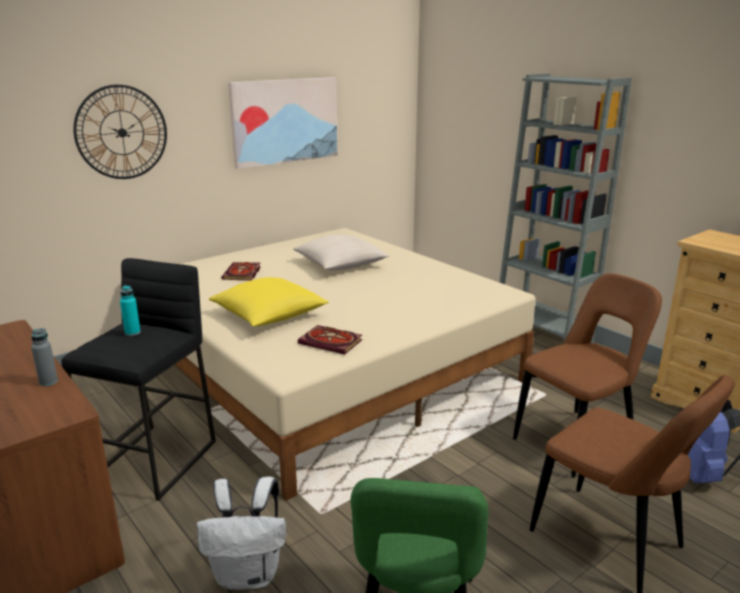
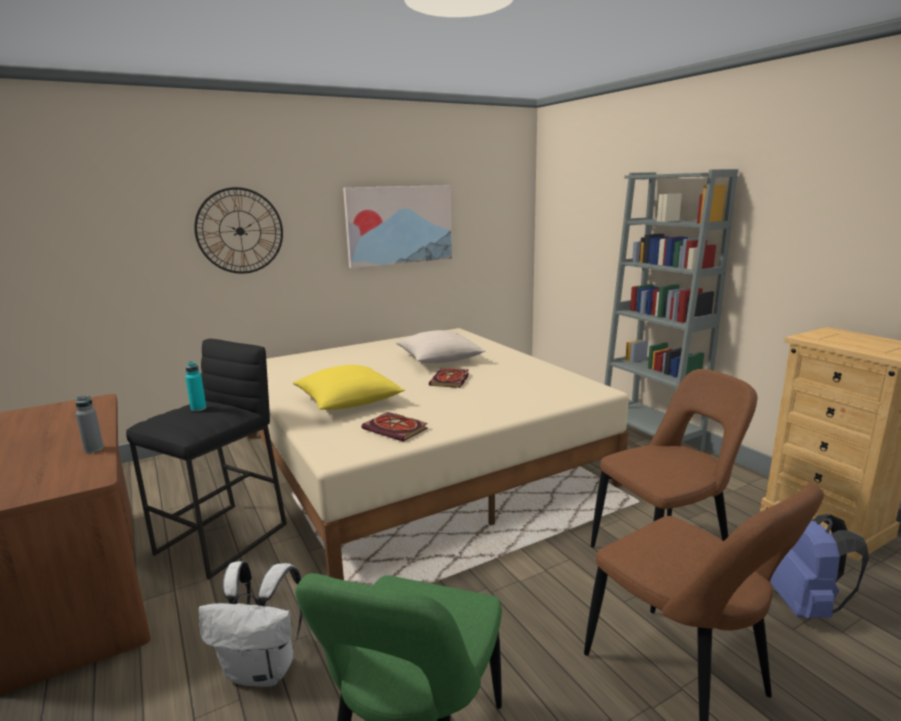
camera: 10 degrees right, 5 degrees down
book [221,262,261,281] -> book moved to [429,368,469,388]

